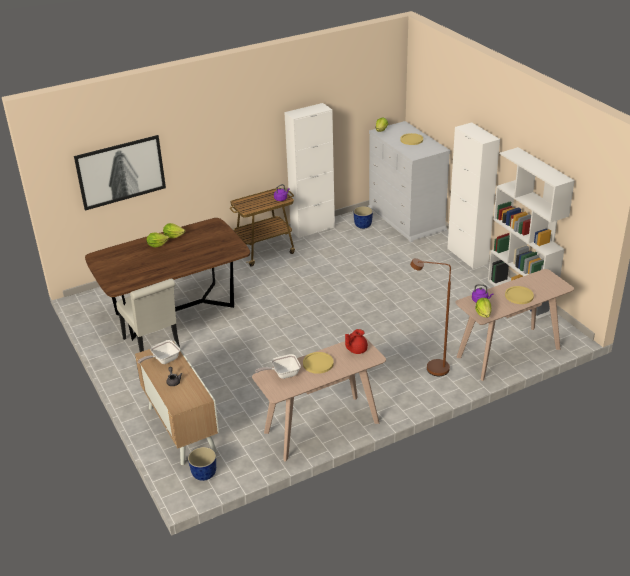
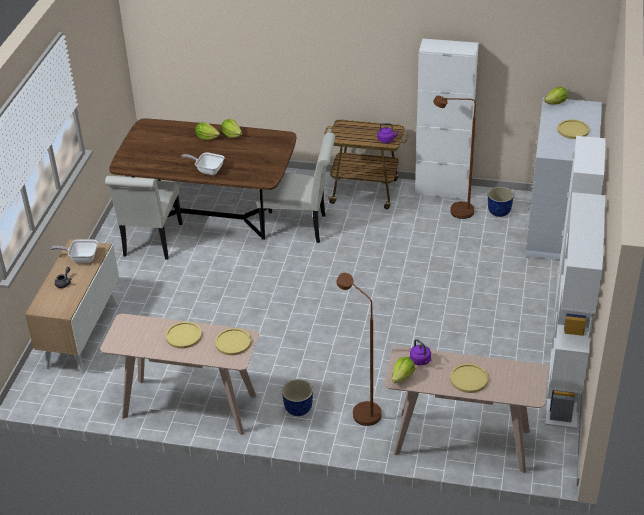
camera: 40 degrees right, 5 degrees up
picture [74,135,166,211] -> none
planter [188,447,216,481] -> planter moved to [282,379,313,416]
frying pan [255,354,301,379] -> frying pan moved to [181,152,225,175]
red teapot [345,329,368,354] -> yellow plate [215,328,251,355]
none -> white chair [256,133,335,243]
none -> brown floor lamp [433,96,476,219]

